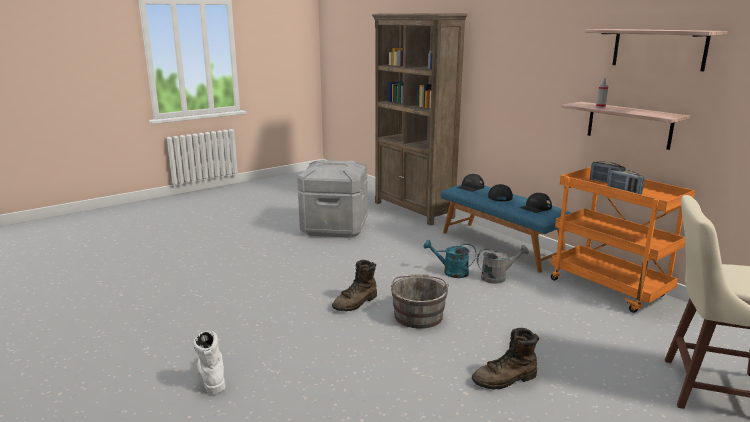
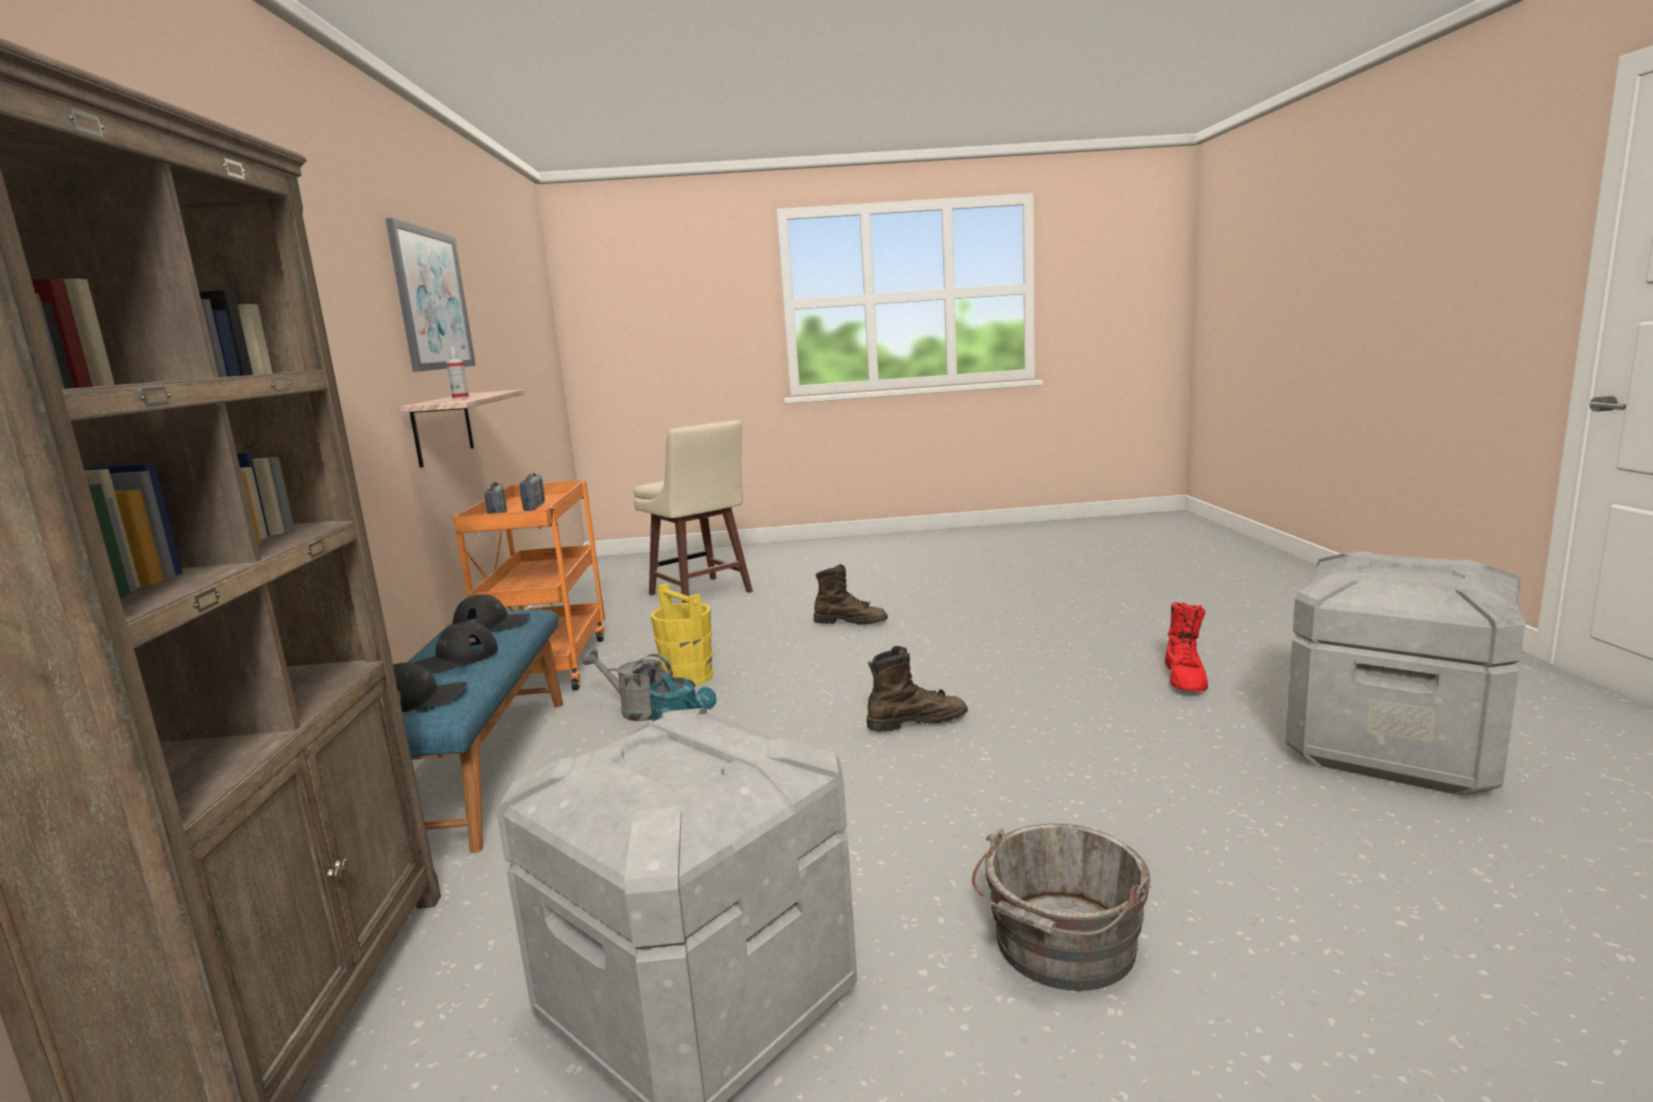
camera: 145 degrees left, 5 degrees down
white boot [194,331,226,394] -> red boot [1165,602,1208,692]
grey bucket [391,274,449,329] -> grey bucket moved to [972,824,1151,991]
shelf [586,29,728,71] -> picture [385,218,476,372]
none -> yellow bucket [651,583,713,686]
none -> grey storage box [1285,551,1525,795]

